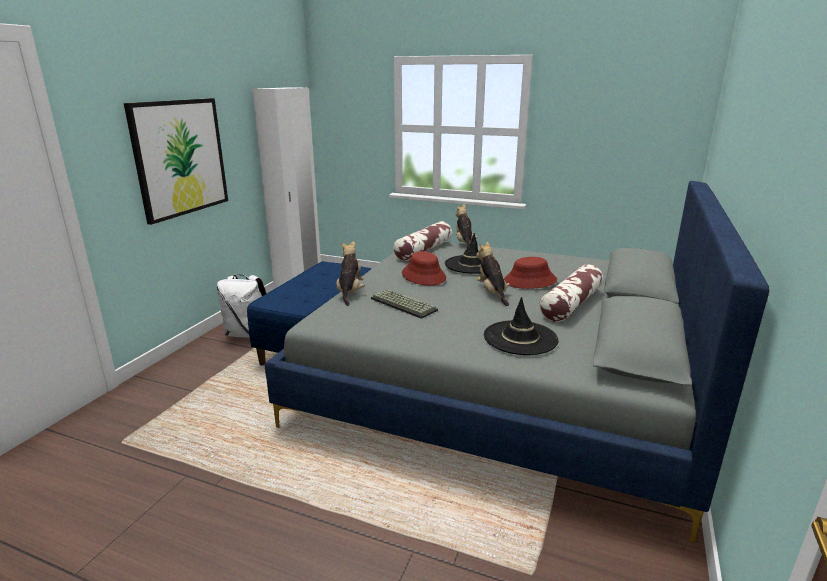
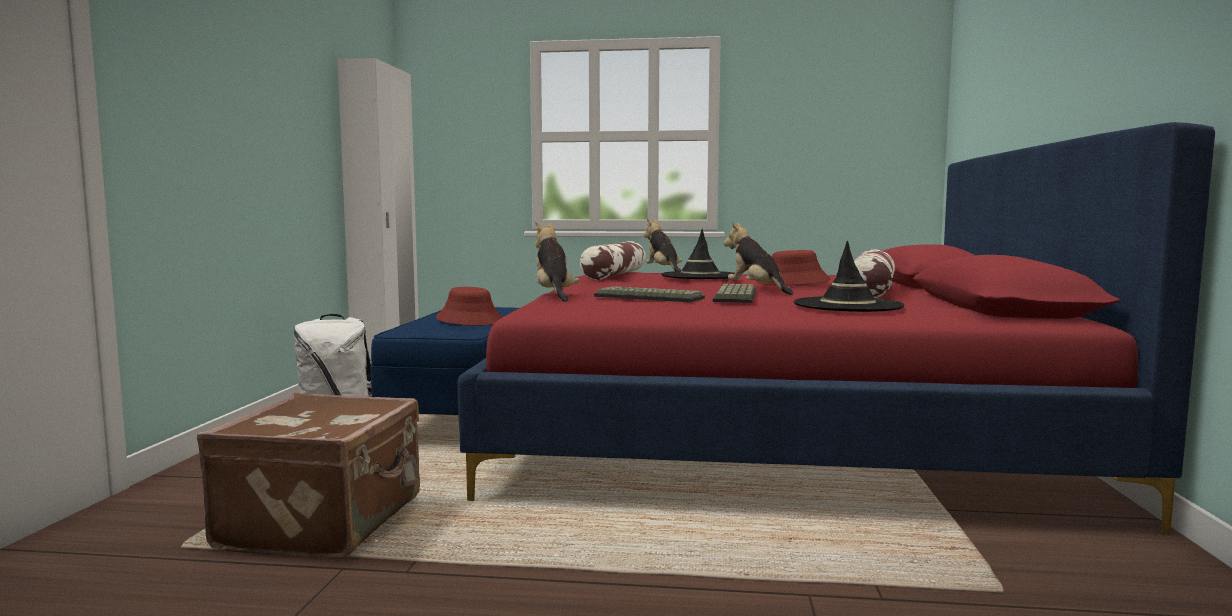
camera: 15 degrees left, 15 degrees down
picture [124,98,228,225] -> none
grey bed [265,181,769,542] -> red bed [458,122,1215,535]
red hat [402,251,446,285] -> red hat moved to [436,287,502,326]
none -> brown suitcase [197,392,420,559]
none -> keyboard [713,284,756,303]

